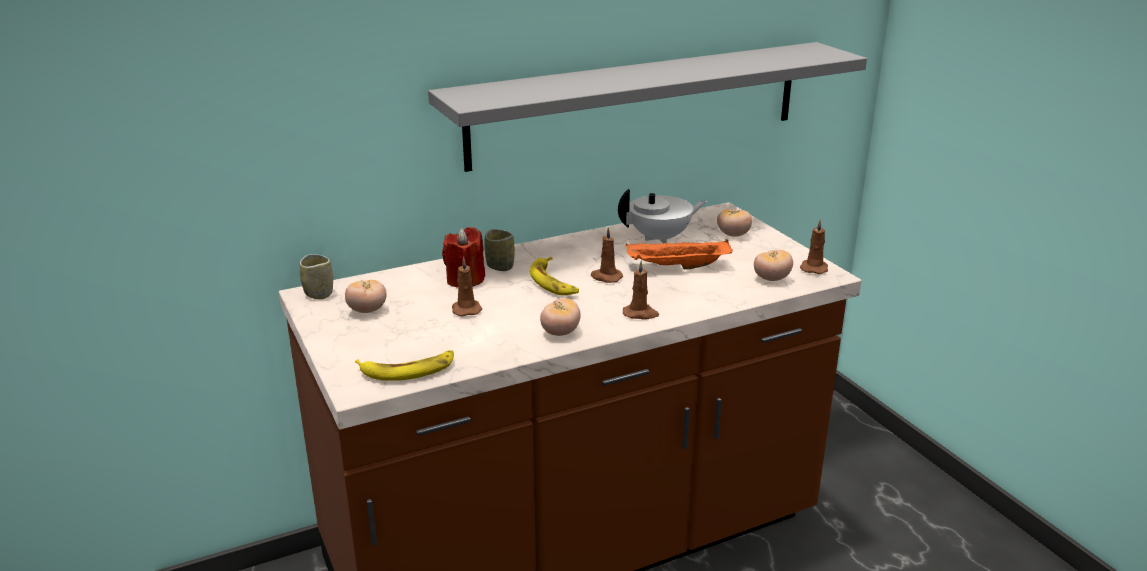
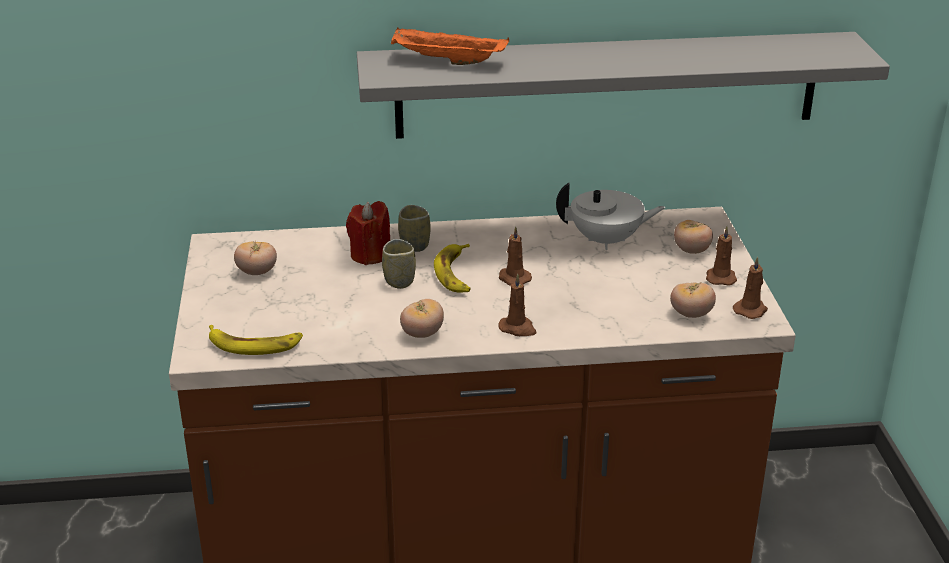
camera: 20 degrees right, 5 degrees up
cup [300,254,333,299] -> cup moved to [382,239,416,289]
brown candle [452,257,482,316] -> brown candle moved to [706,227,737,286]
orange tray [626,239,733,269] -> orange tray moved to [391,28,509,65]

